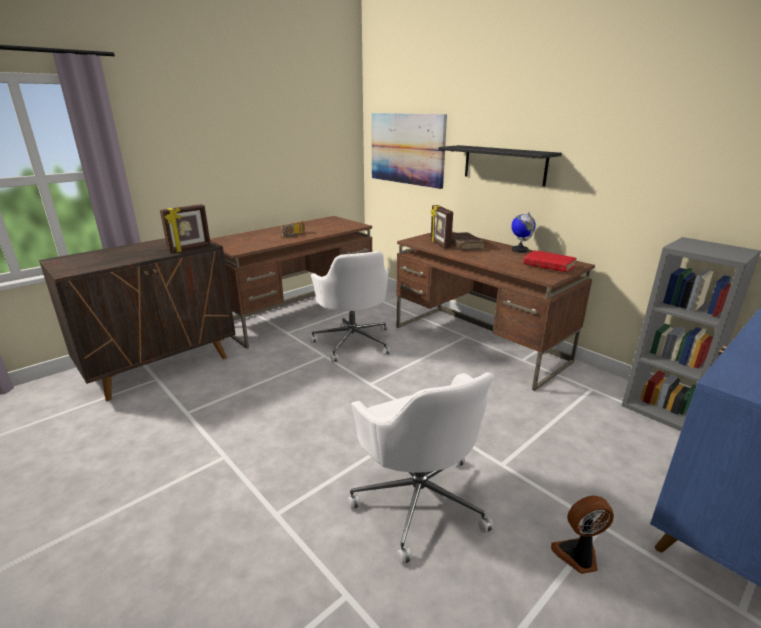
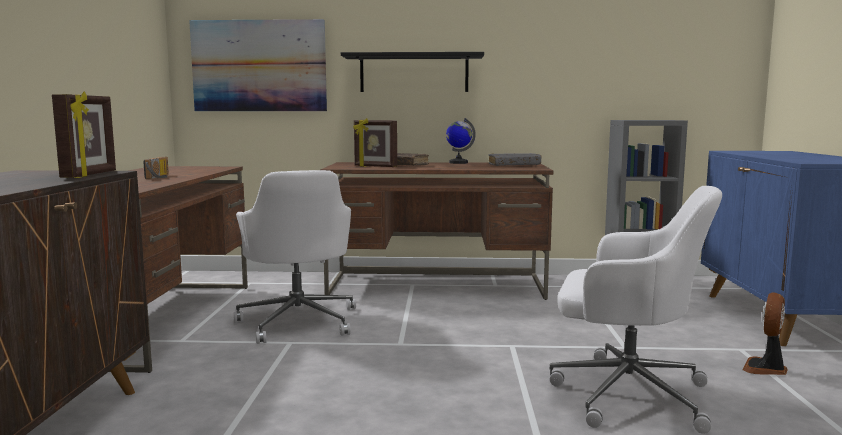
camera: 45 degrees left, 15 degrees down
white office chair [310,251,390,363] -> white office chair turned 45 degrees clockwise [234,170,356,344]
red book [523,250,577,272] -> grey book [489,153,542,166]

